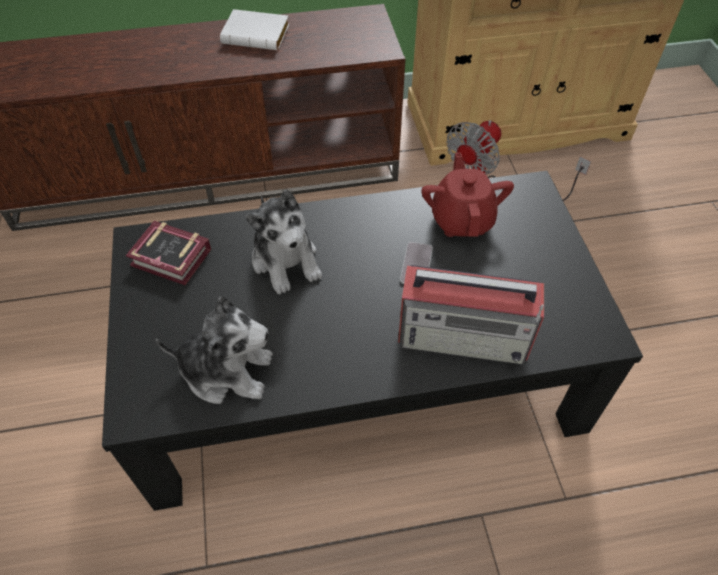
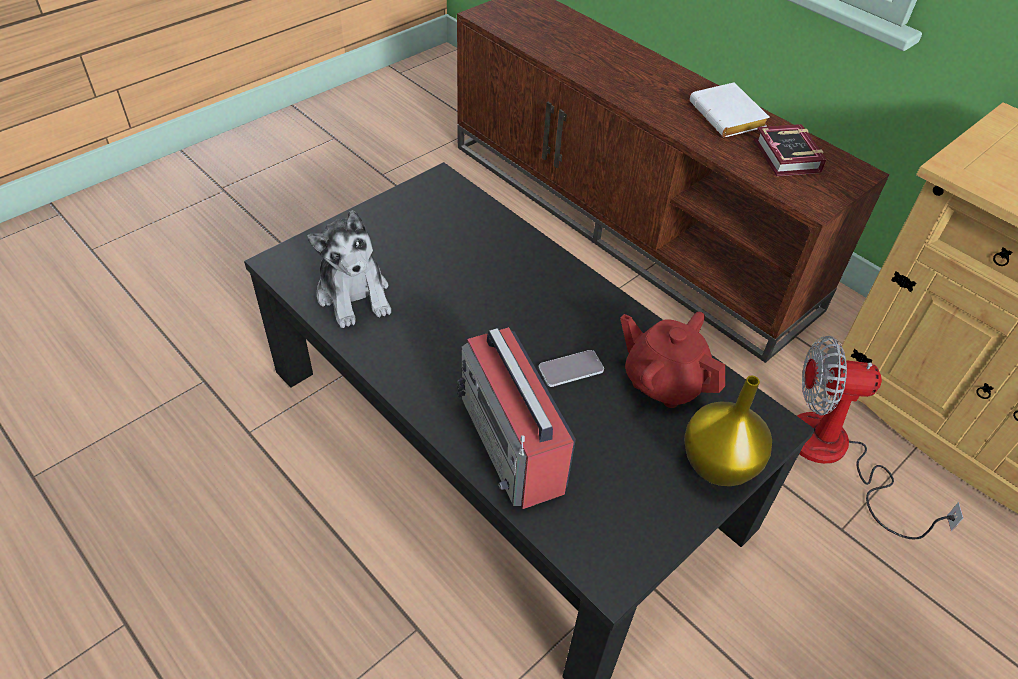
camera: 55 degrees right, 5 degrees down
book [126,221,211,286] -> book moved to [754,124,827,176]
plush toy [246,190,322,295] -> none
red teapot [421,153,514,237] -> red teapot turned 105 degrees counterclockwise [620,312,725,408]
none -> yellow vase [684,376,772,486]

